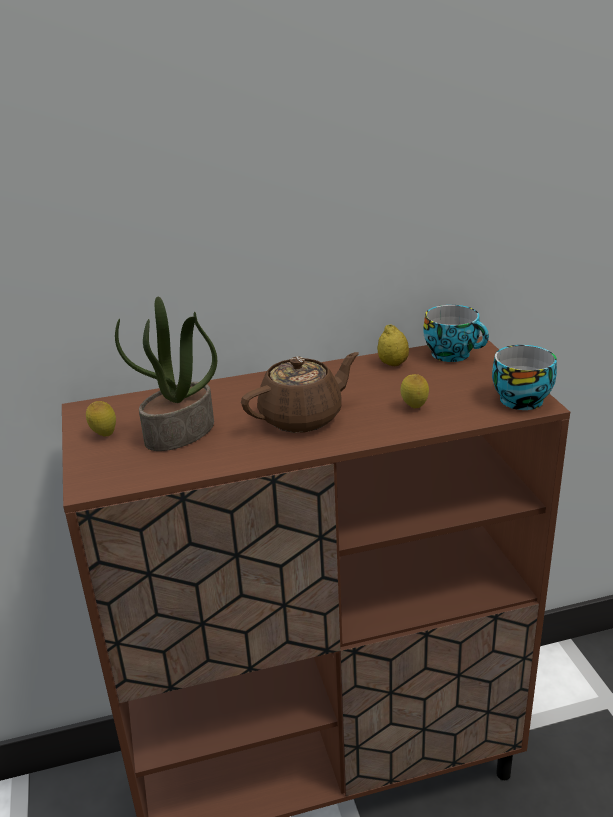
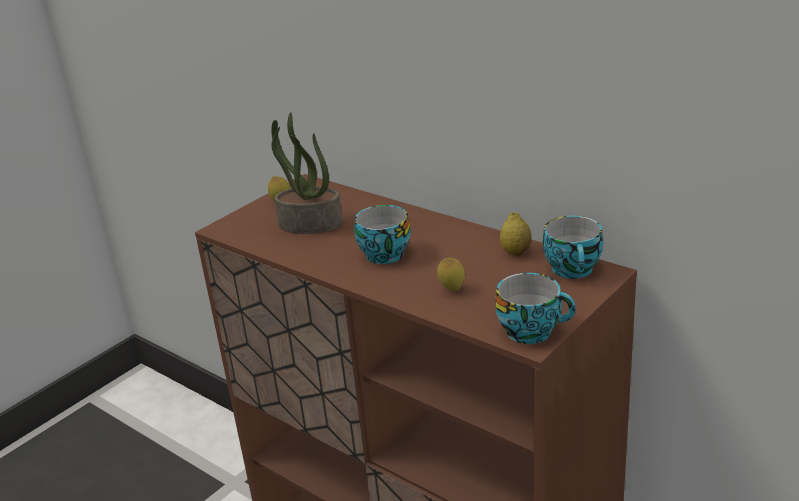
camera: 55 degrees right, 0 degrees up
brown teapot [241,352,359,433] -> cup [354,205,411,264]

